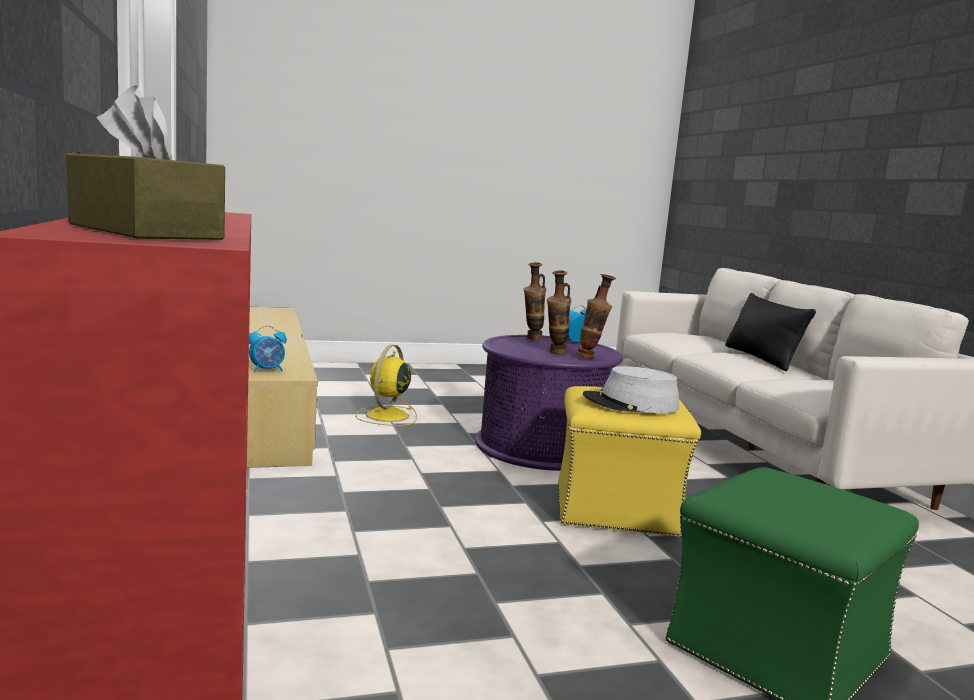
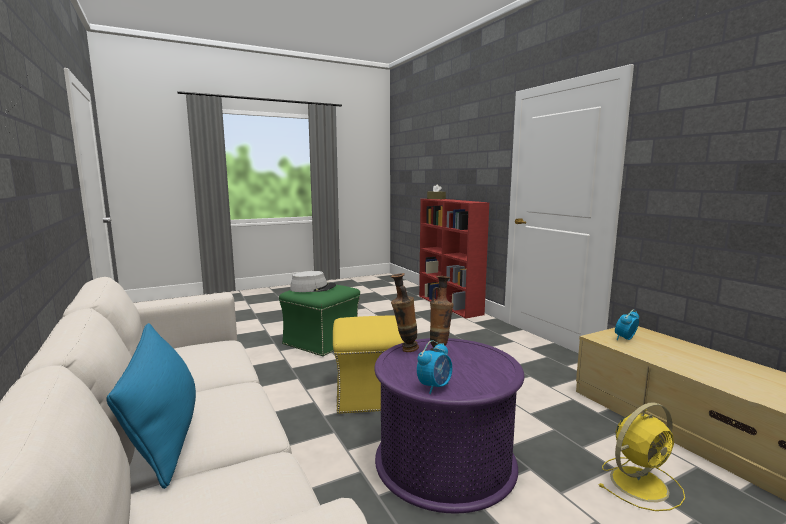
camera: 170 degrees right, 0 degrees up
yellow fan [355,345,417,426] -> yellow fan turned 60 degrees clockwise [599,402,685,511]
vase [524,262,546,340] -> none
grey hat [583,366,679,413] -> grey hat moved to [290,271,336,292]
black pillow [725,293,816,371] -> blue pillow [106,323,196,489]

